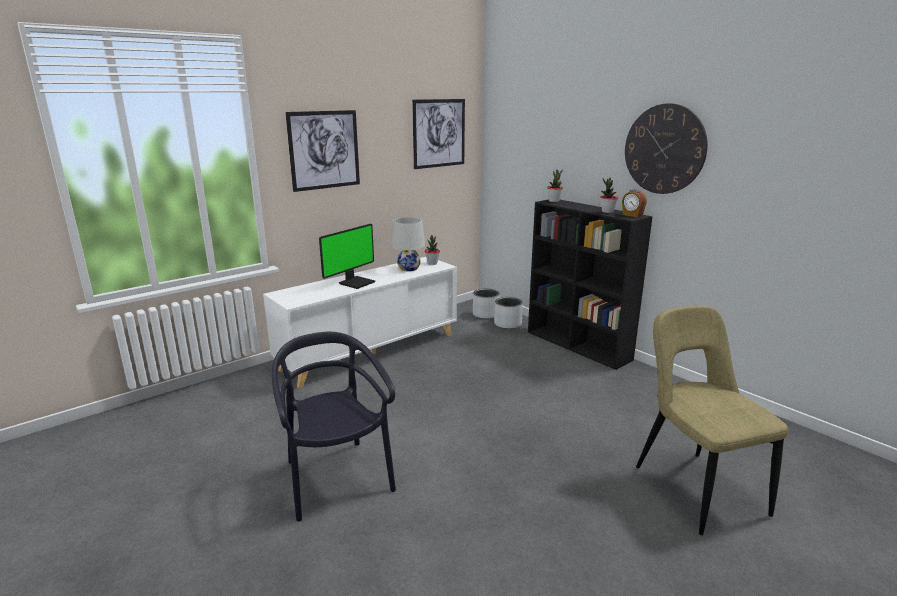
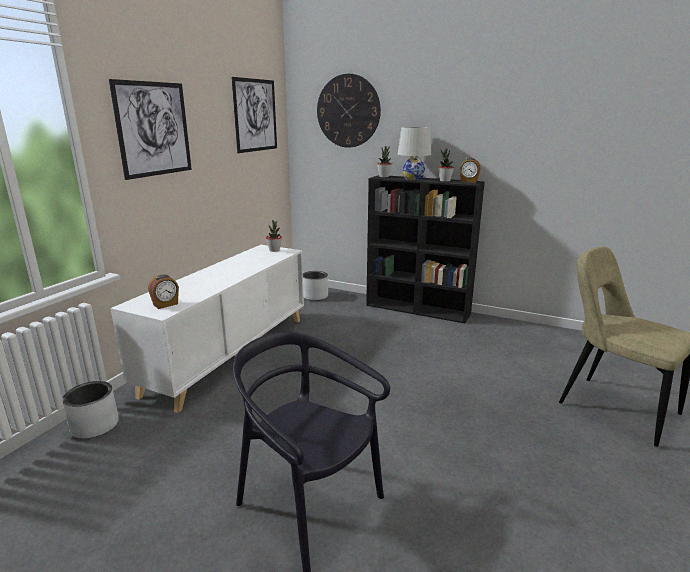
camera: 25 degrees left, 0 degrees up
monitor [319,224,375,289] -> none
white table lamp [392,217,425,271] -> white table lamp moved to [398,127,431,180]
grey planter [494,297,523,329] -> grey planter moved to [62,381,119,439]
wall clock [625,103,708,194] -> wall clock moved to [317,74,381,148]
none -> alarm clock [148,275,179,309]

